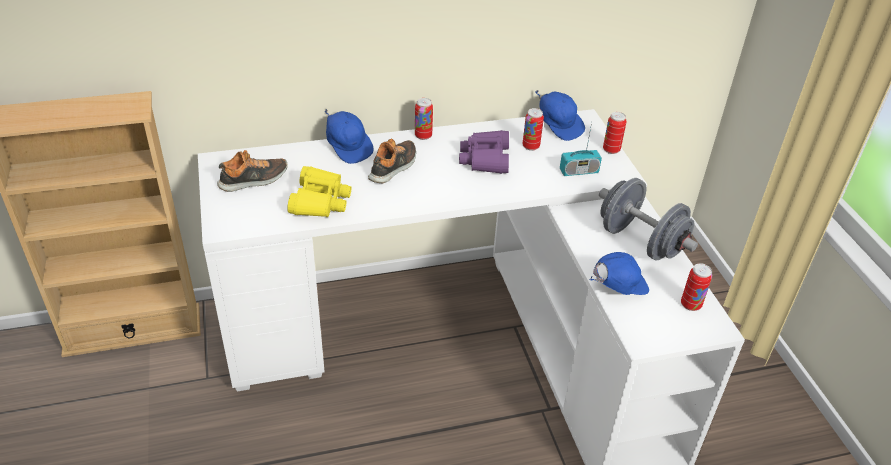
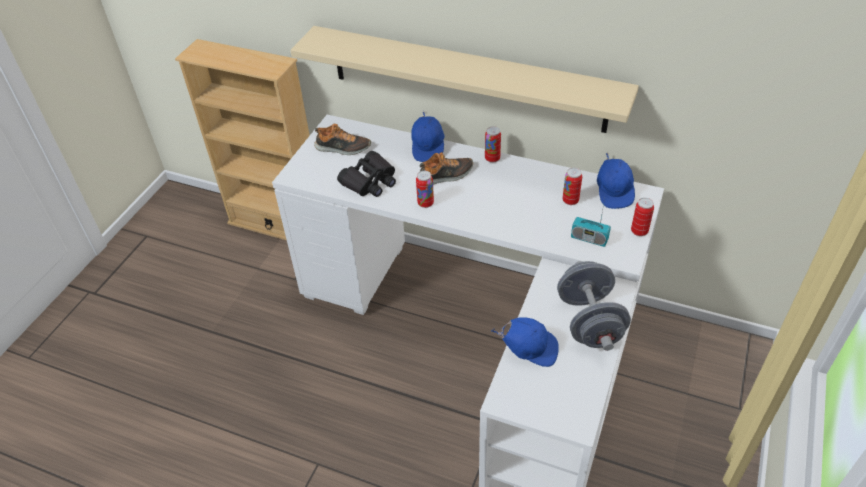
camera: 40 degrees right, 5 degrees up
yellow binoculars [287,166,351,217] -> black binoculars [337,151,396,197]
purple binoculars [459,130,509,174] -> none
can [681,263,712,311] -> can moved to [416,171,434,208]
none -> beige shelf [291,26,639,133]

